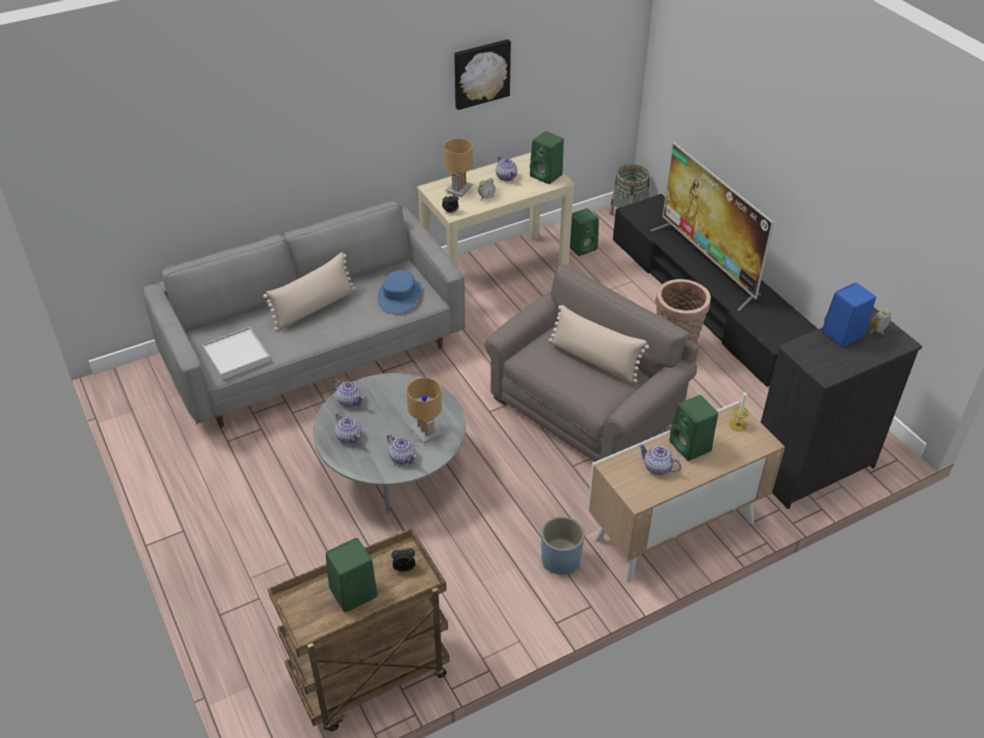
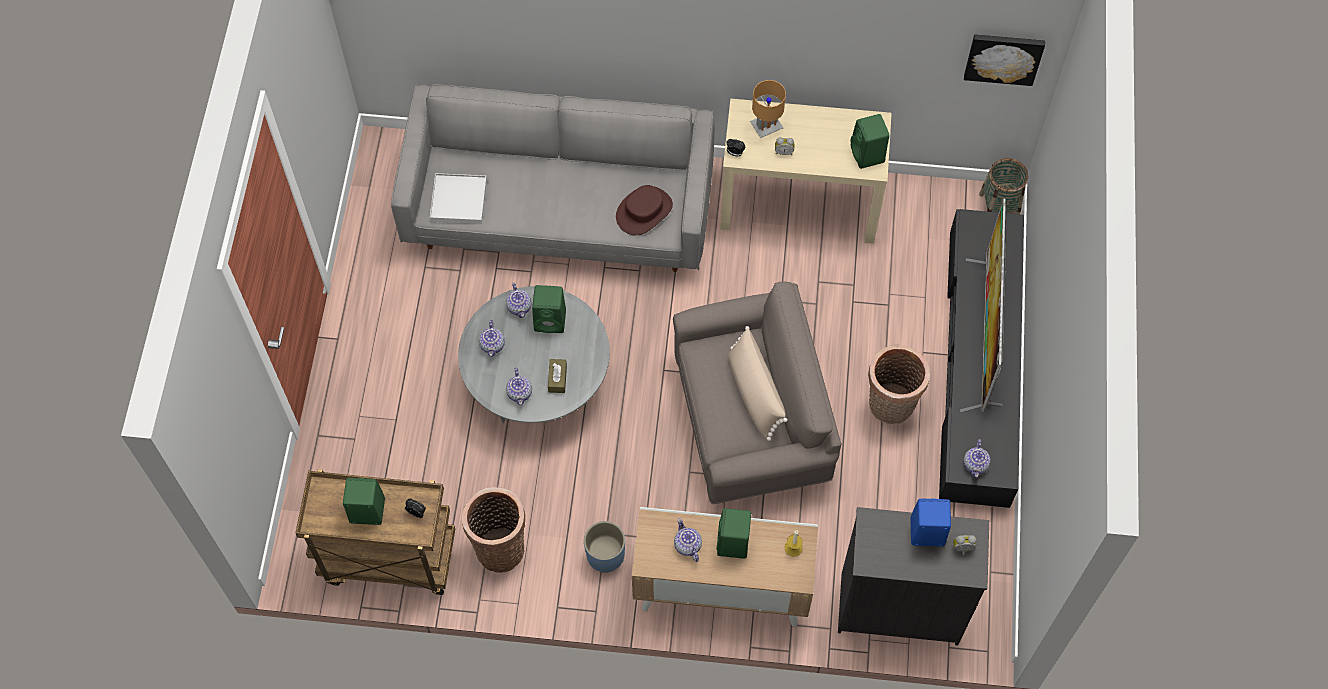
camera: 35 degrees right, 20 degrees up
beige pillow [263,252,356,331] -> none
blue hat [378,270,422,314] -> brown hat [616,185,673,235]
brown table lamp [407,378,443,443] -> brown tissue box [548,359,567,393]
picture [454,39,511,110] -> picture moved to [964,34,1045,86]
teapot [496,156,517,181] -> teapot moved to [964,439,990,477]
green speaker [570,208,599,256] -> green speaker moved to [532,285,566,333]
none -> basket [462,487,525,573]

